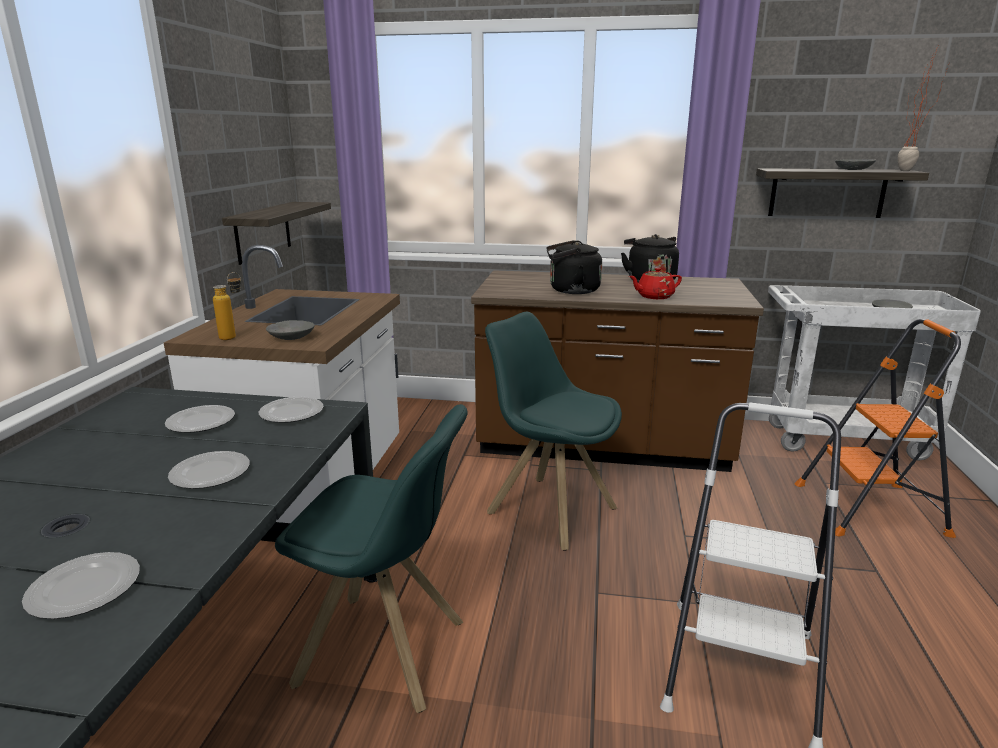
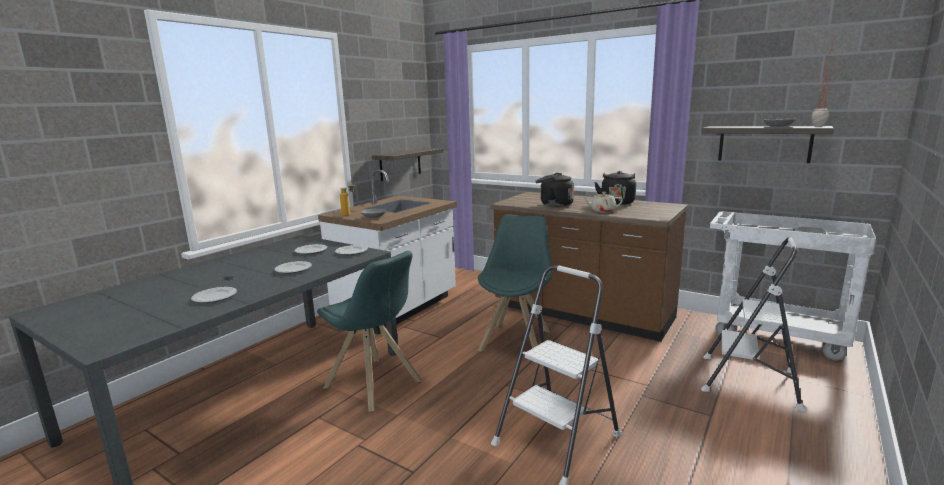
camera: 25 degrees right, 5 degrees down
turquoise chair [485,312,622,551] -> turquoise chair turned 45 degrees clockwise [478,214,552,352]
red teapot [629,268,682,299] -> beige teapot [583,192,623,213]
orange step ladder [794,319,961,538] -> white step ladder [701,237,806,411]

